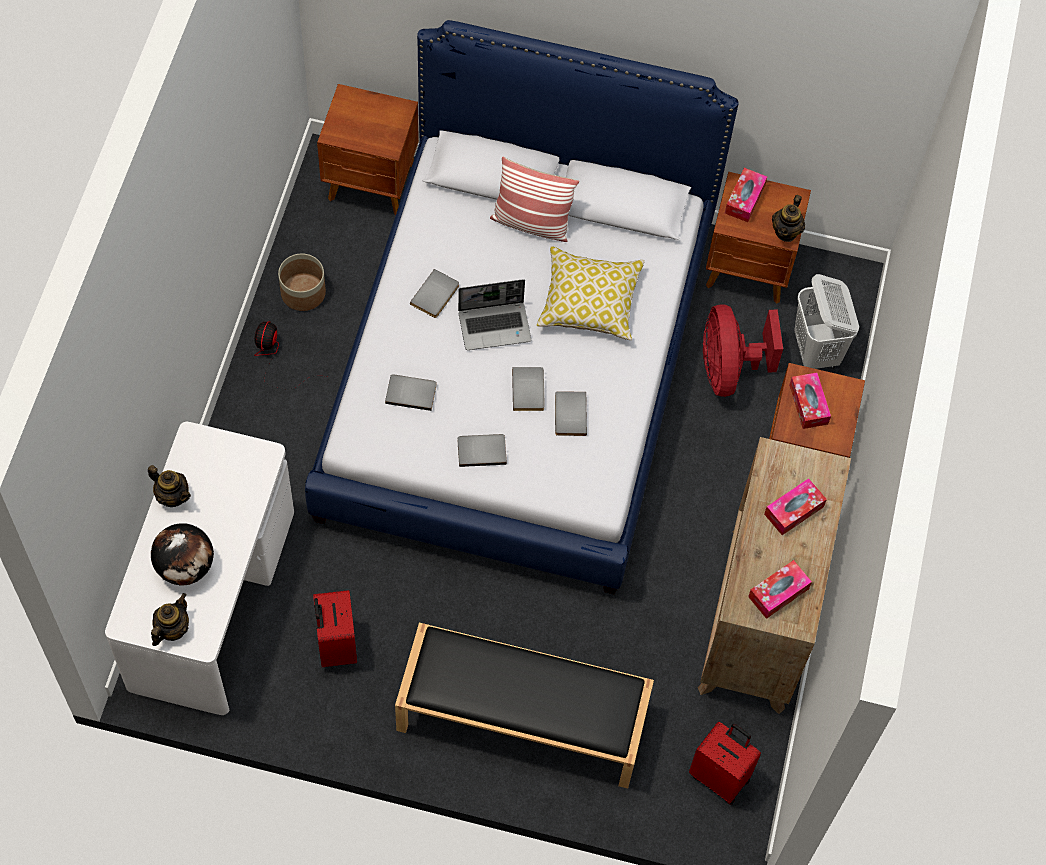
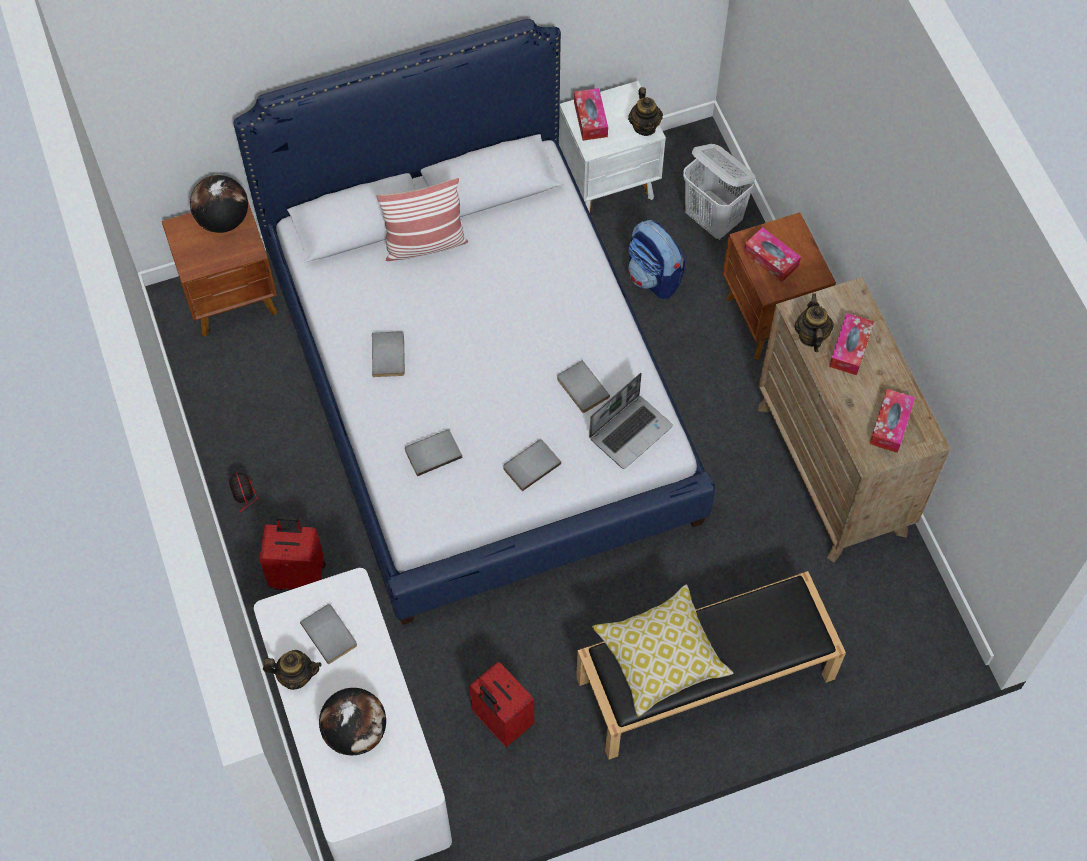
camera: 30 degrees left, 0 degrees up
teapot [151,593,189,646] -> teapot moved to [794,293,834,352]
planter [278,254,326,311] -> none
laptop [458,279,531,350] -> laptop moved to [589,373,673,469]
grey book [512,367,545,411] -> grey book moved to [300,604,357,665]
pillow [537,246,645,340] -> pillow moved to [592,584,734,717]
red suitcase [689,722,761,805] -> red suitcase moved to [259,516,326,590]
red fan [703,304,783,397] -> backpack [628,220,687,299]
brown nightstand [706,172,811,304] -> white nightstand [559,81,666,213]
none -> globe [190,175,248,233]

